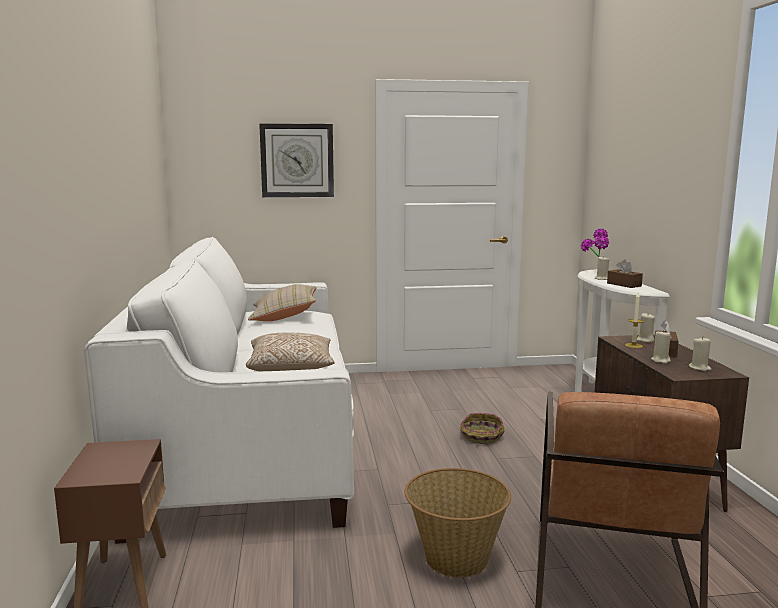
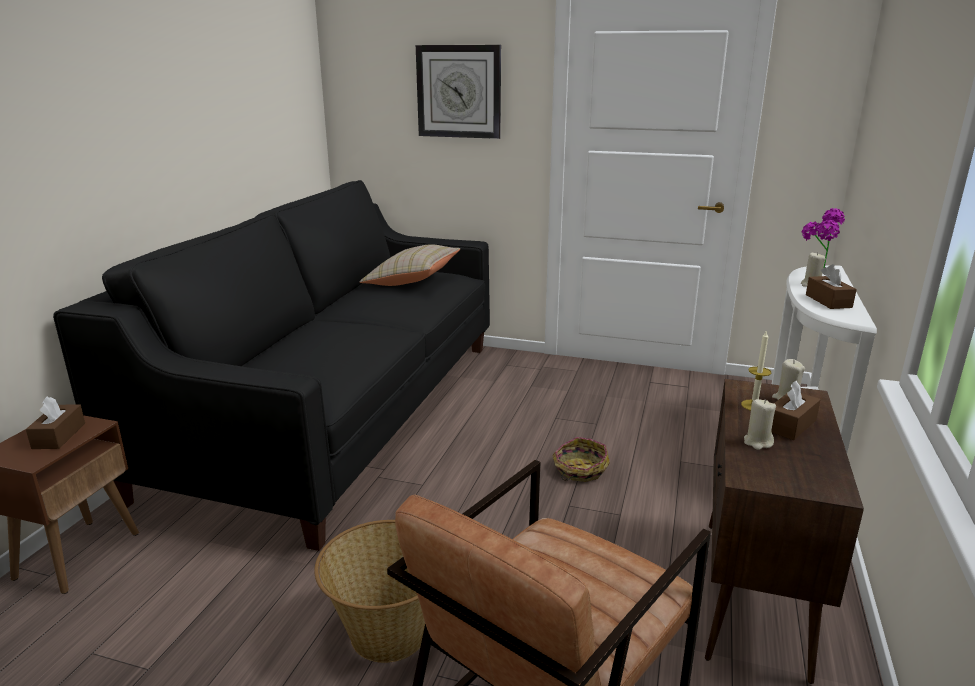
camera: 25 degrees right, 10 degrees up
white sofa [84,237,354,544] -> black sofa [53,180,490,551]
pillow [246,333,335,371] -> none
beige candle [689,337,712,371] -> none
none -> brown tissue box [26,396,85,449]

